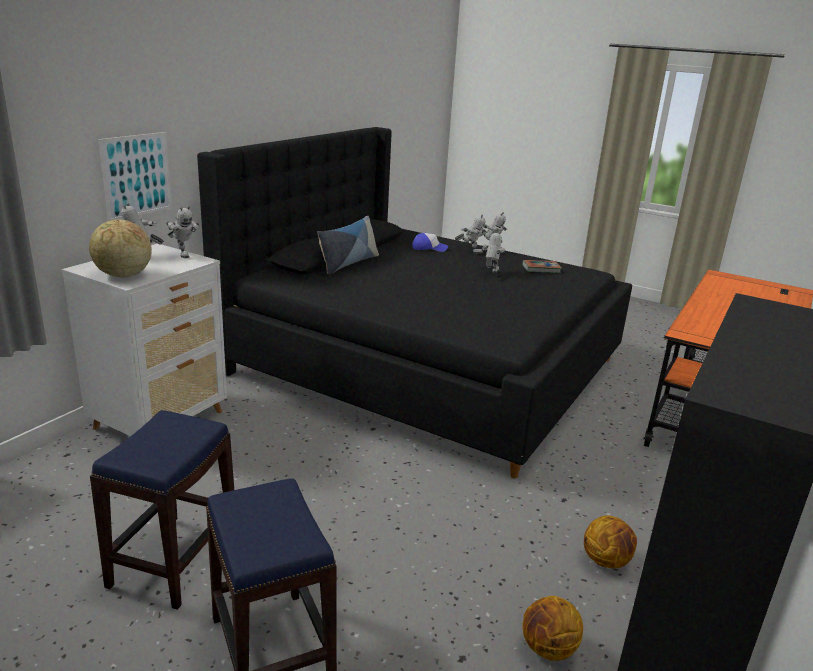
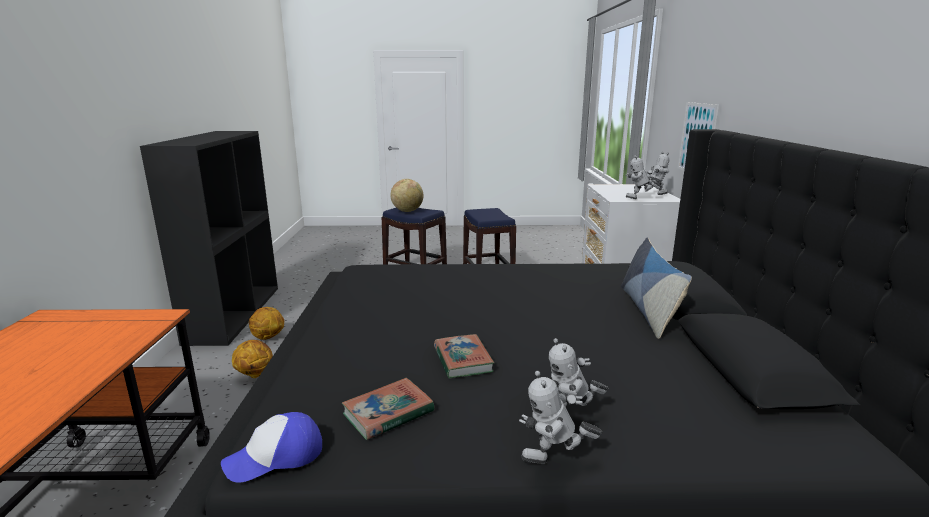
camera: 150 degrees right, 5 degrees down
globe [89,219,152,277] -> globe moved to [390,179,424,212]
cap [413,233,448,252] -> cap moved to [221,412,322,483]
toy robot [482,230,505,273] -> book [434,334,494,378]
basketball [522,596,583,661] -> basketball moved to [232,340,273,378]

